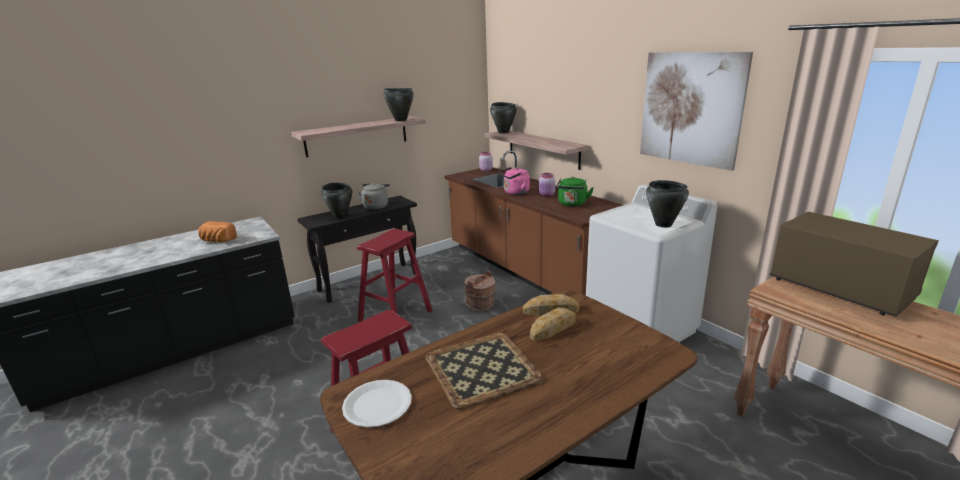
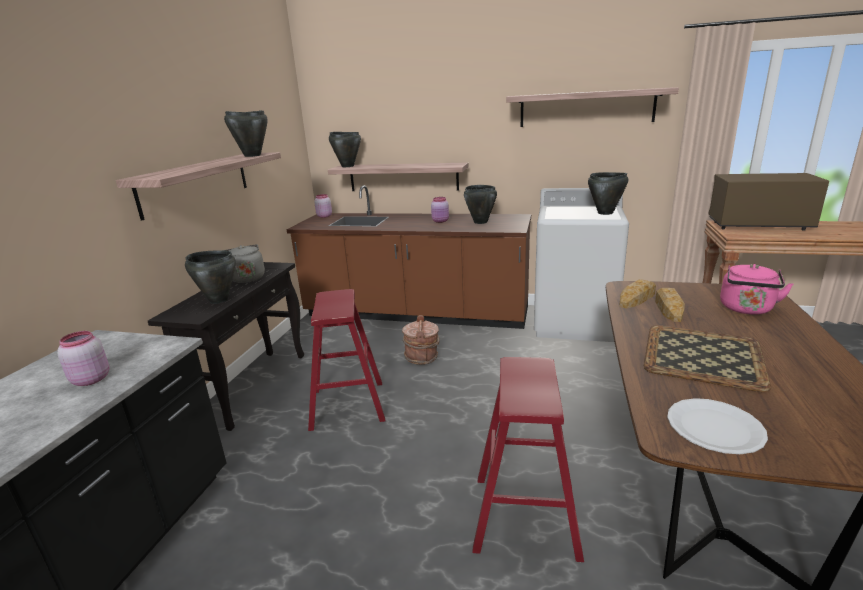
camera: 40 degrees left, 0 degrees up
bread [198,221,237,242] -> pink jar [57,331,109,386]
pink kettle [499,167,530,195] -> pink kettle moved to [720,264,793,315]
green kettle [557,177,593,206] -> black cooking pot [464,185,497,224]
picture [640,52,753,171] -> shelf [506,88,679,127]

